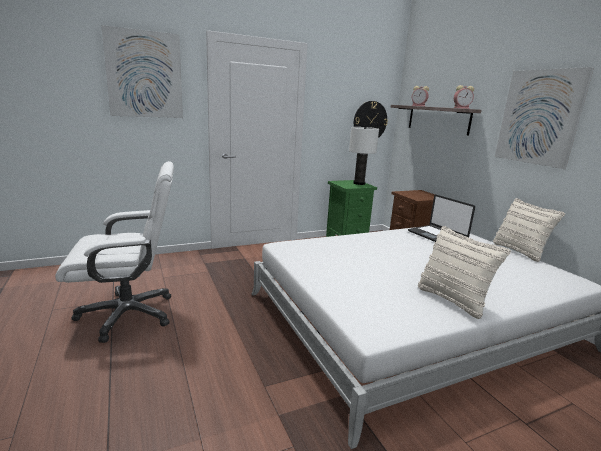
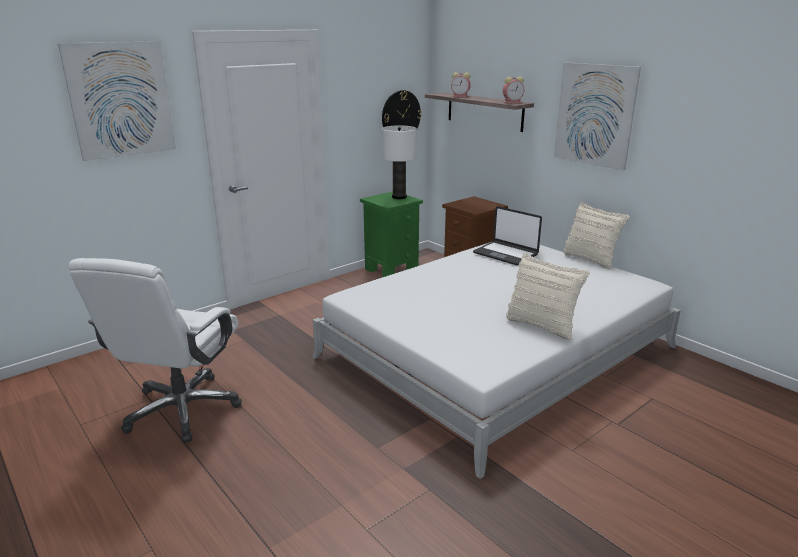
camera: 15 degrees left, 5 degrees up
white office chair [55,161,174,343] -> white office chair turned 135 degrees clockwise [69,258,242,443]

